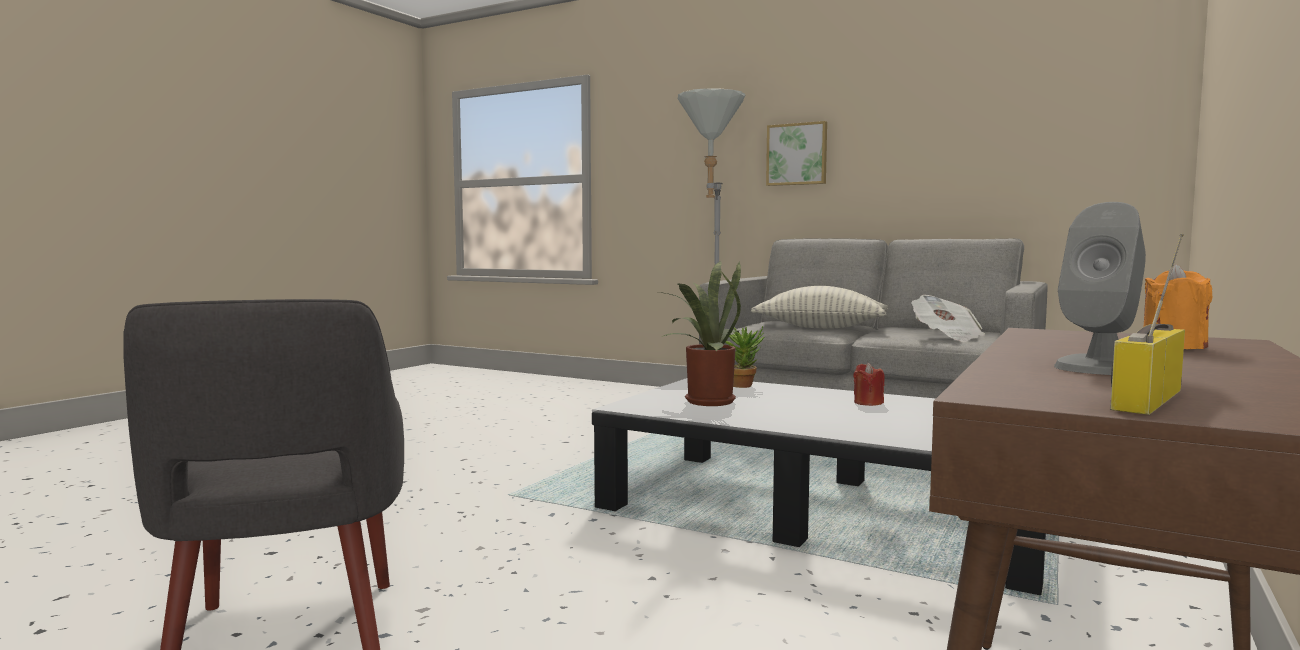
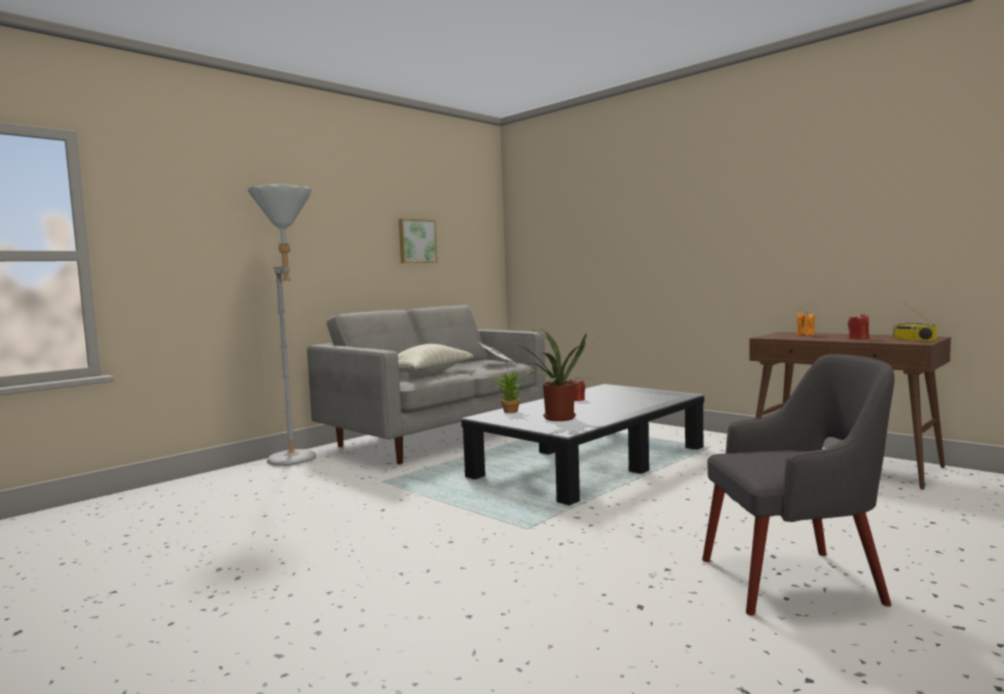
camera: 75 degrees left, 0 degrees up
picture [766,121,827,186] -> picture moved to [399,219,438,263]
grey speaker [1054,202,1146,375] -> red candle [848,313,869,339]

